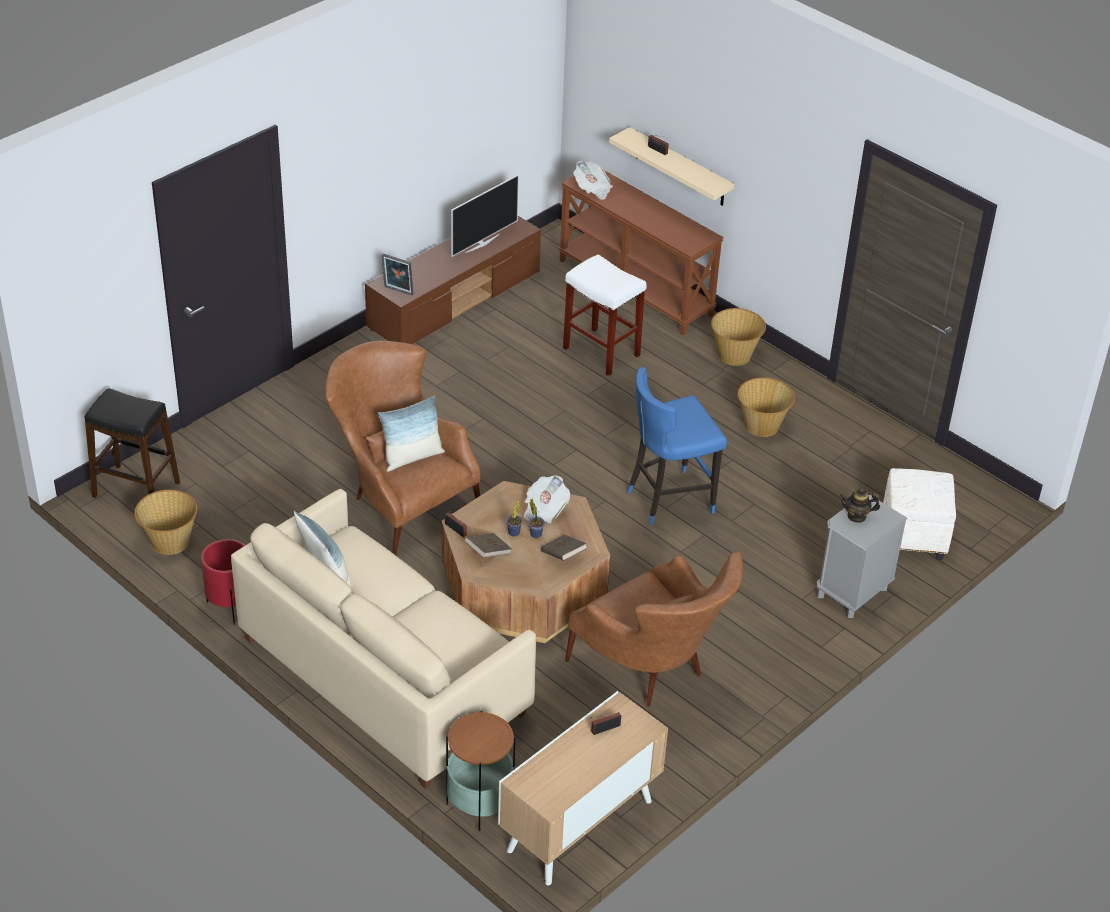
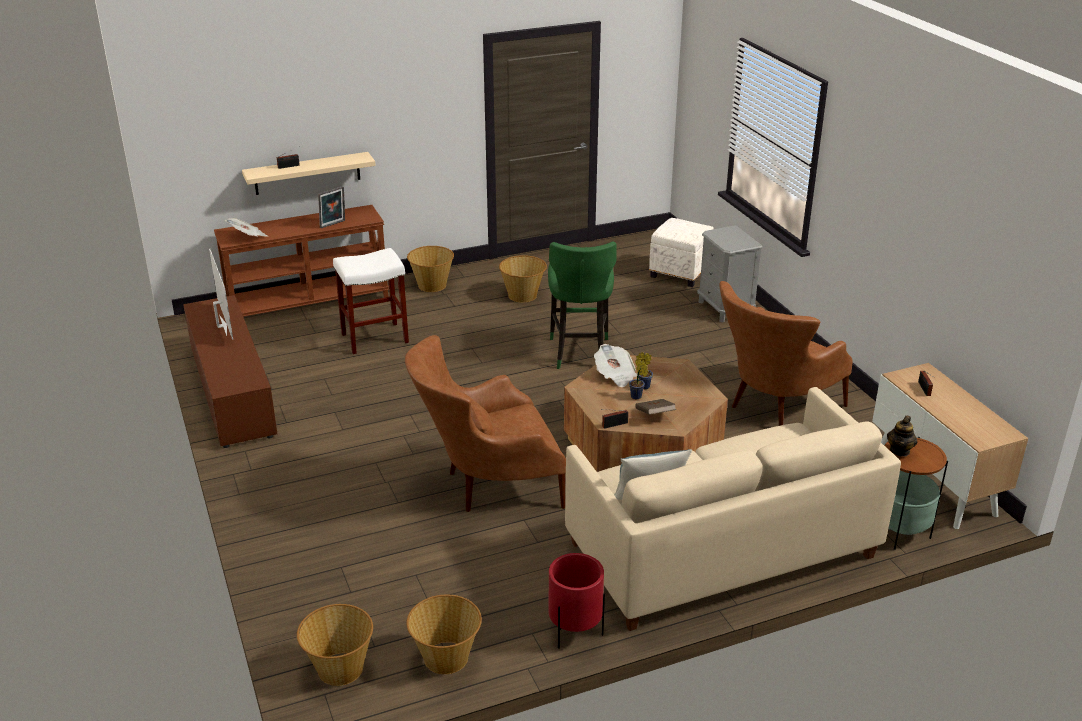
camera: 65 degrees left, 10 degrees down
black stool [85,388,180,498] -> basket [297,604,373,686]
pillow [378,396,445,472] -> none
picture frame [382,254,413,296] -> picture frame moved to [318,186,345,228]
brown book [541,534,588,561] -> none
brown armchair [565,551,743,707] -> brown armchair turned 150 degrees clockwise [719,281,852,426]
blue stool [627,367,727,526] -> green stool [548,241,617,369]
teapot [840,488,880,523] -> teapot moved to [887,415,917,457]

